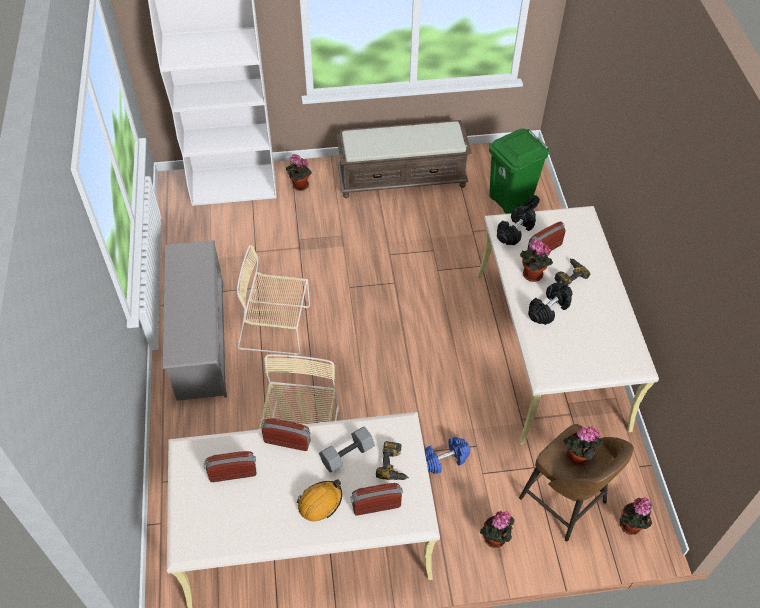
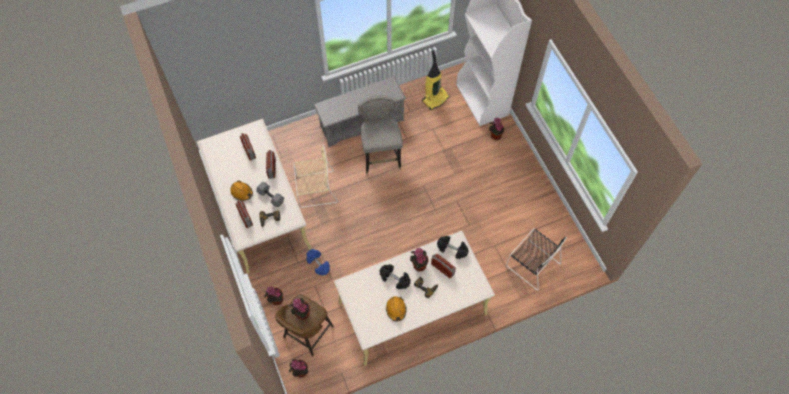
camera: 75 degrees right, 10 degrees up
beige chair [237,245,310,355] -> grey stool [358,95,403,174]
brown bench [336,120,472,198] -> none
green trash can [489,128,551,214] -> black chair [506,228,567,291]
none -> orange hard hat [386,296,407,322]
none -> vacuum cleaner [422,50,450,110]

